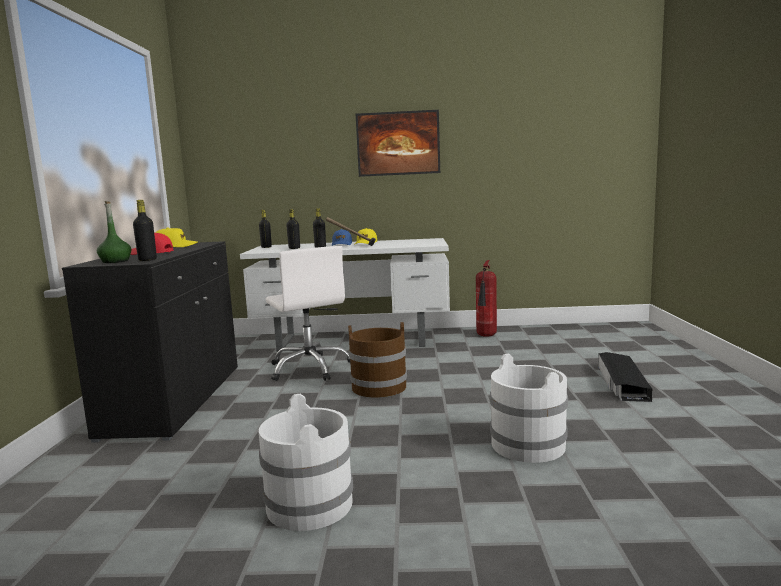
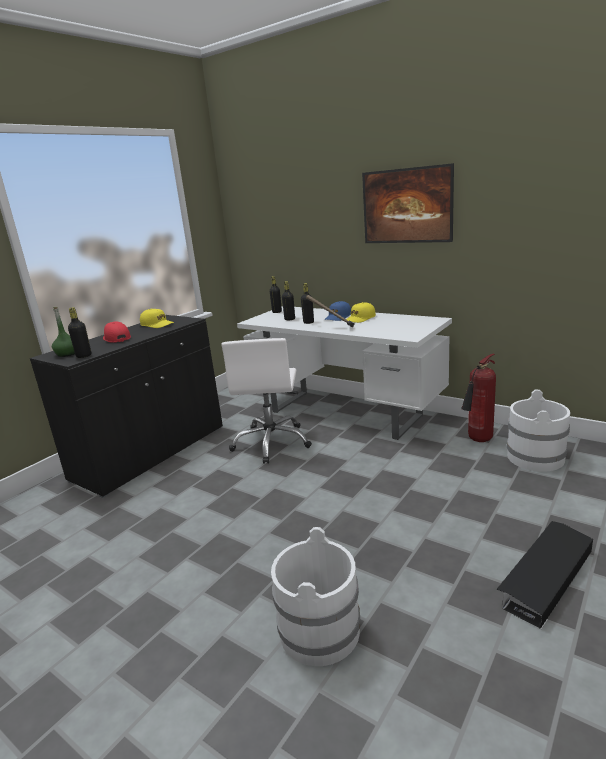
camera: 35 degrees right, 10 degrees up
white bucket [259,394,353,531] -> white bucket moved to [507,390,570,472]
brown bucket [348,322,407,398] -> none

